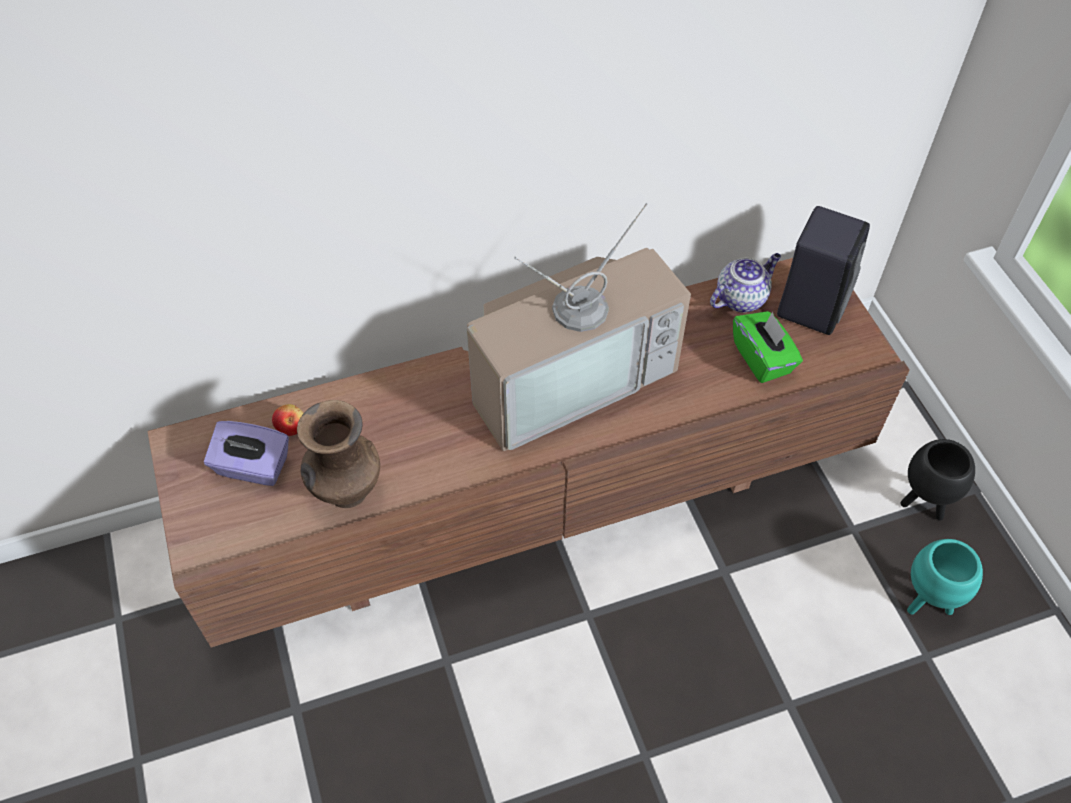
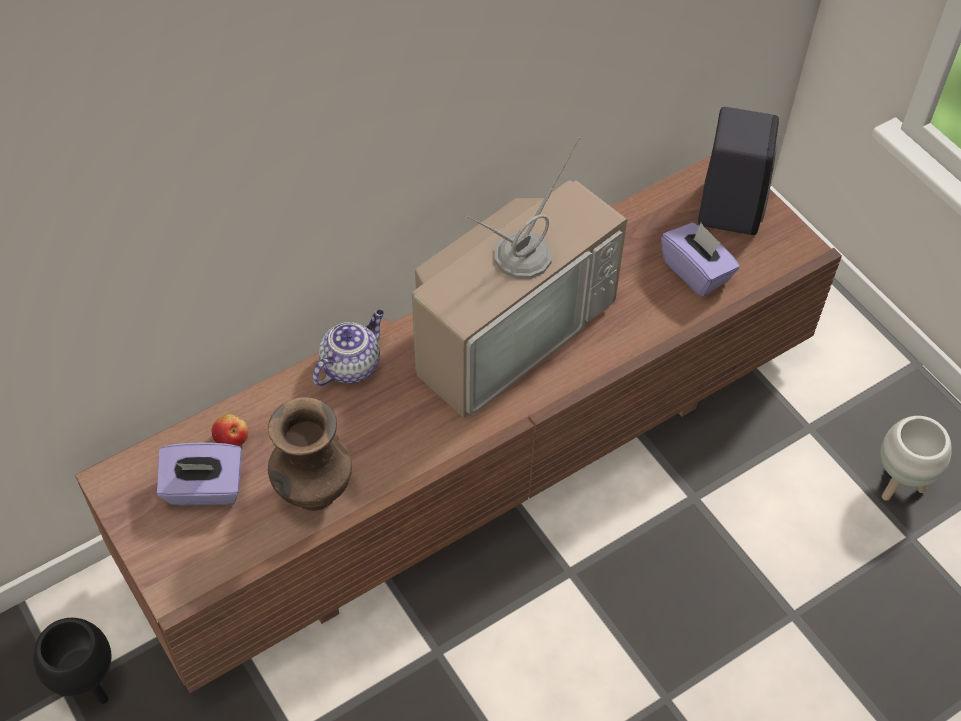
camera: 15 degrees left, 0 degrees up
teapot [710,253,781,313] -> teapot moved to [312,309,384,386]
green tissue box [733,311,803,383] -> purple tissue box [661,222,740,297]
black planter [900,439,975,521] -> black planter moved to [33,618,111,704]
turquoise planter [907,539,983,615] -> white planter [880,416,952,501]

